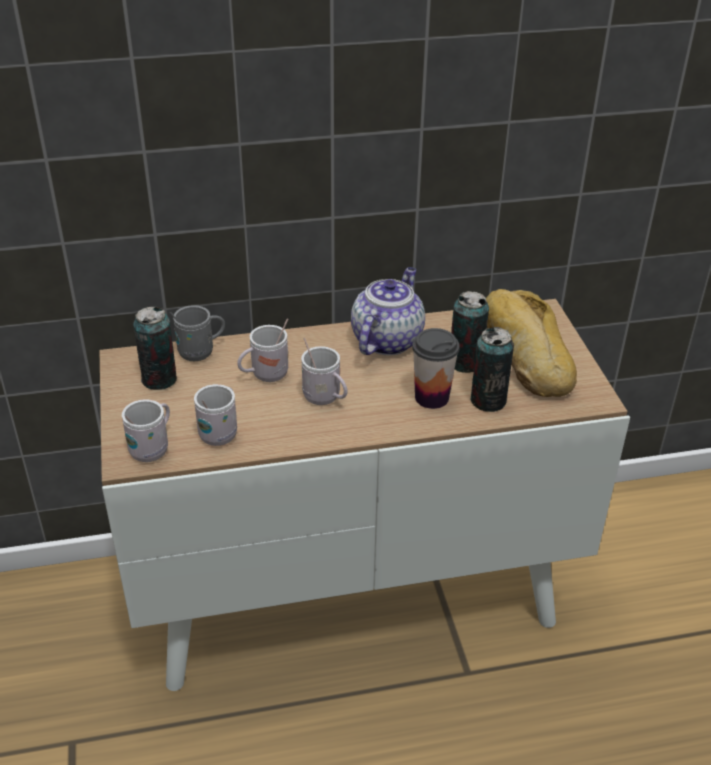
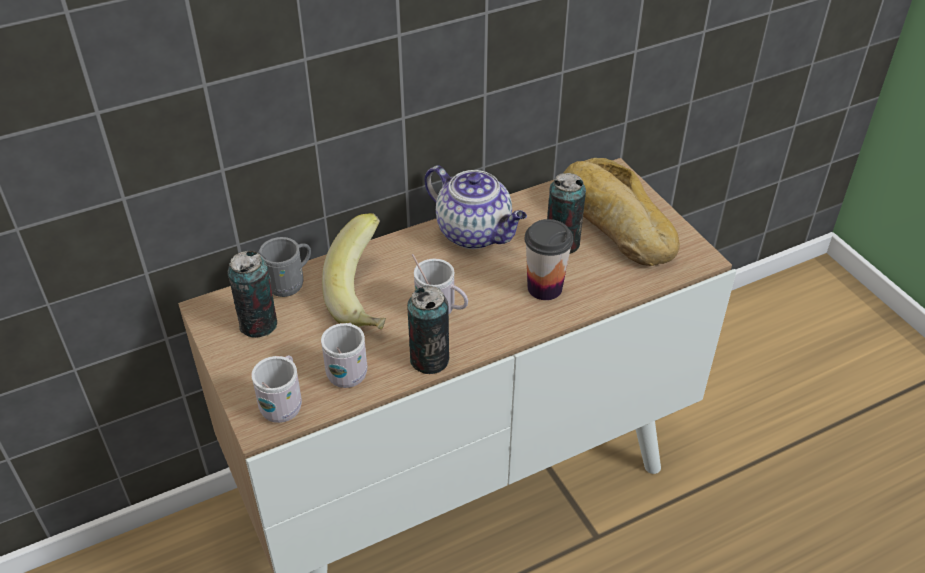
camera: 15 degrees left, 5 degrees up
white mug [237,318,288,382] -> banana [322,213,386,330]
teapot [351,267,425,355] -> teapot turned 120 degrees clockwise [425,165,527,249]
can [470,327,514,412] -> can moved to [407,285,449,374]

